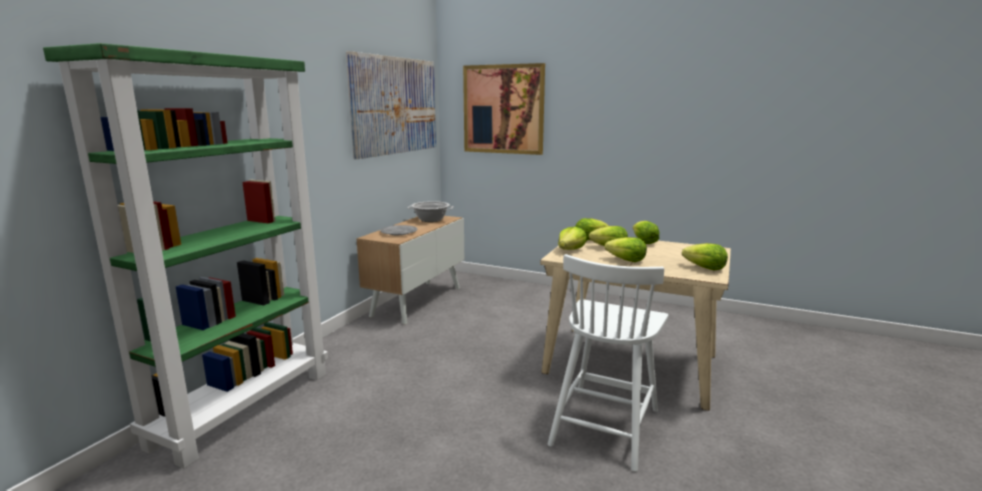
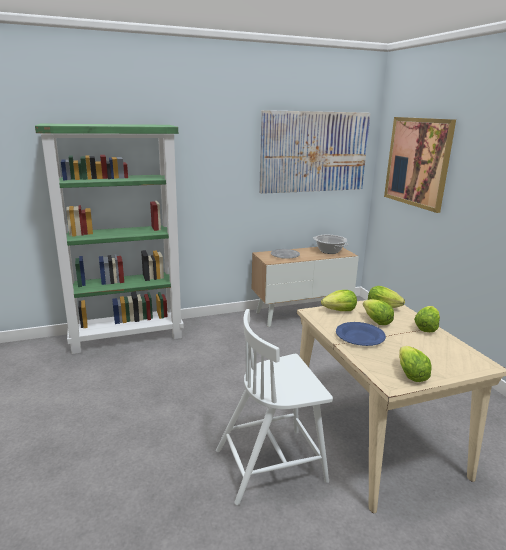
camera: 45 degrees right, 5 degrees up
lettuce [605,237,647,262] -> blue plate [336,322,386,346]

